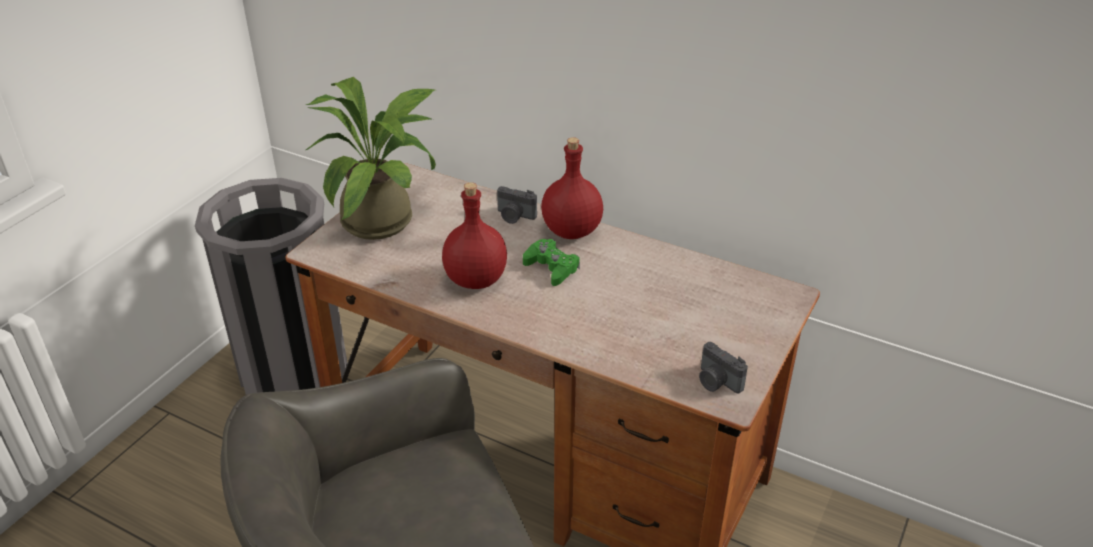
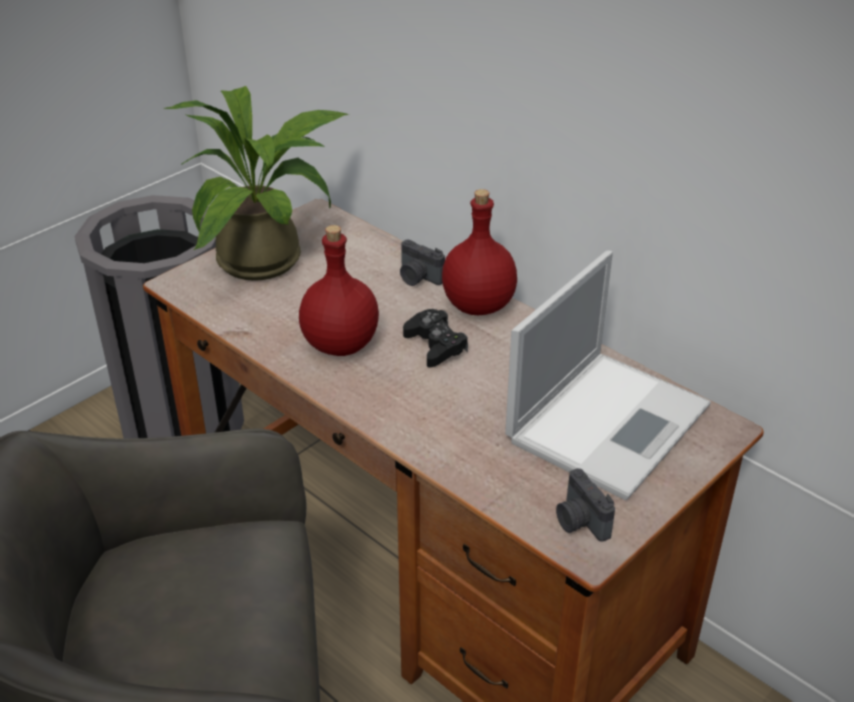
camera: 15 degrees right, 0 degrees up
green game controller [523,239,580,286] -> black game controller [403,309,468,367]
none -> laptop [505,251,711,500]

